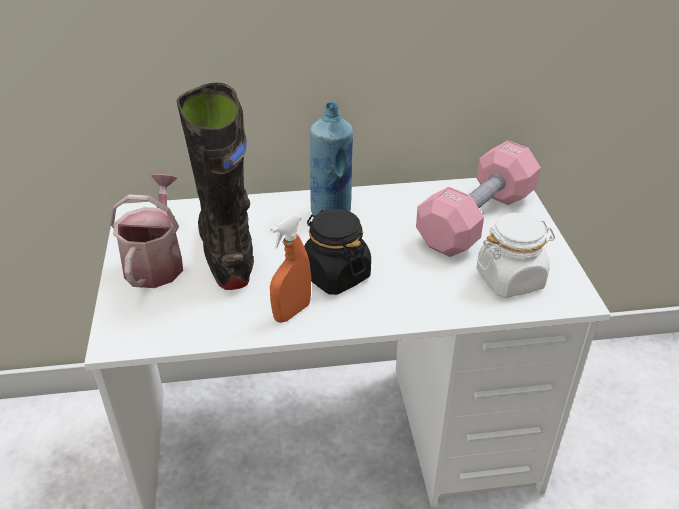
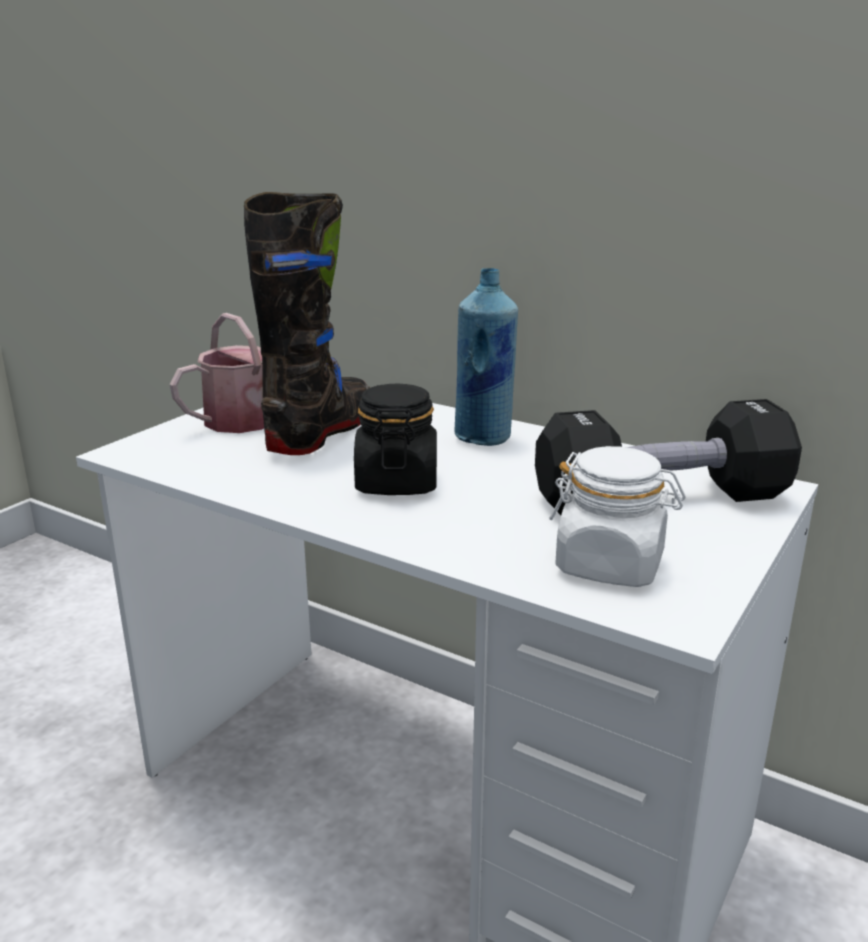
camera: 40 degrees right, 15 degrees down
orange spray bottle [270,215,311,323] -> none
pink dumbbell [416,140,541,257] -> black dumbbell [535,399,802,515]

